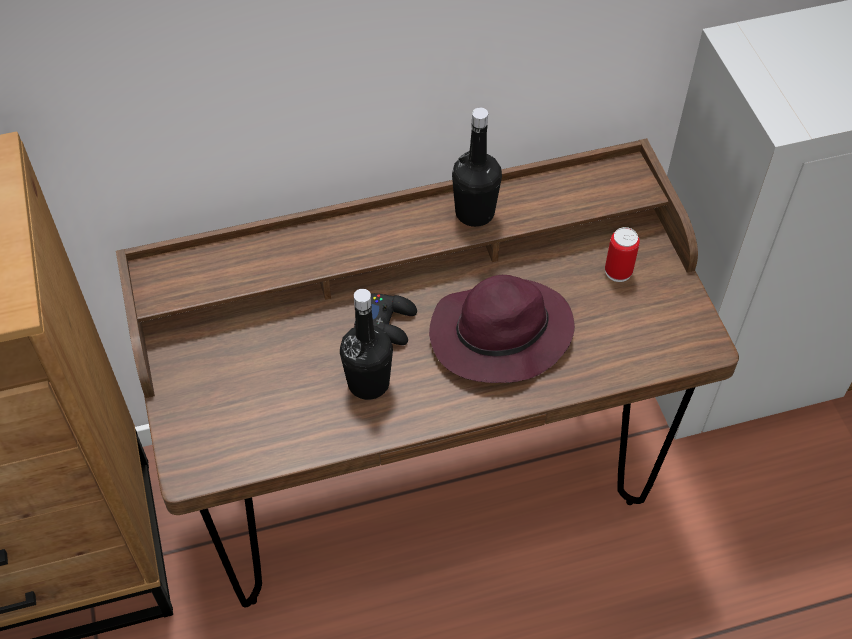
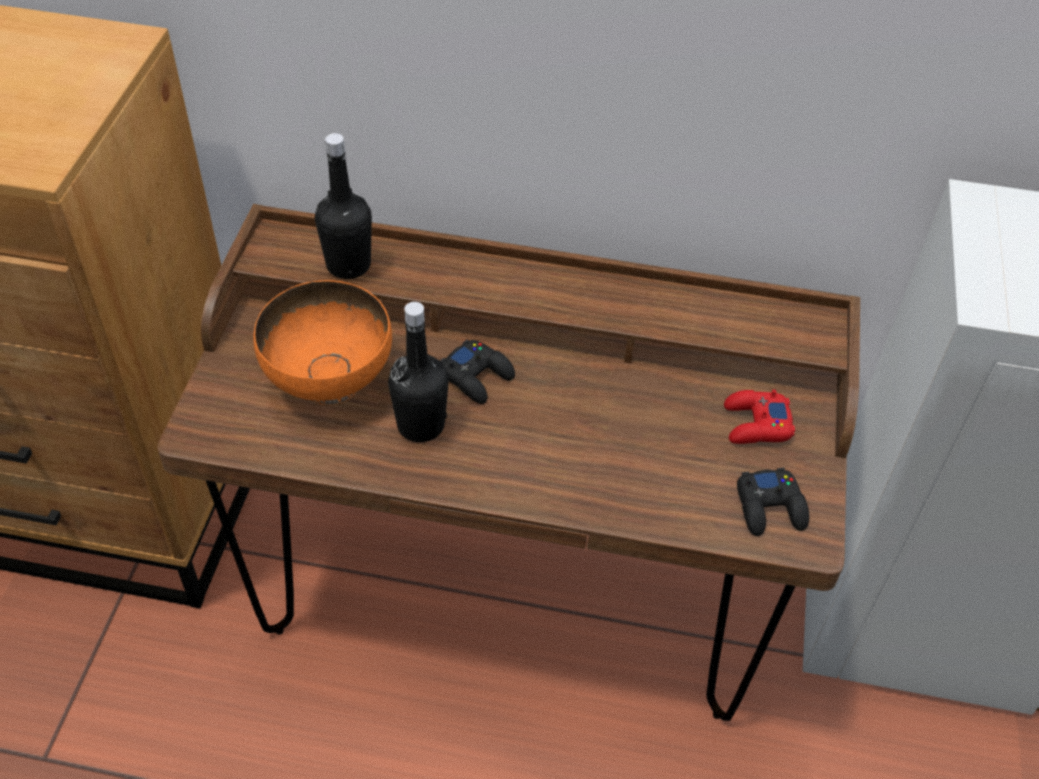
camera: 25 degrees right, 5 degrees down
purple hat [429,275,575,383] -> none
black bottle [452,108,502,227] -> black bottle moved to [315,133,372,279]
can [605,227,640,282] -> red game controller [724,389,795,444]
none -> orange bowl [254,280,392,405]
none -> black game controller [737,468,809,536]

